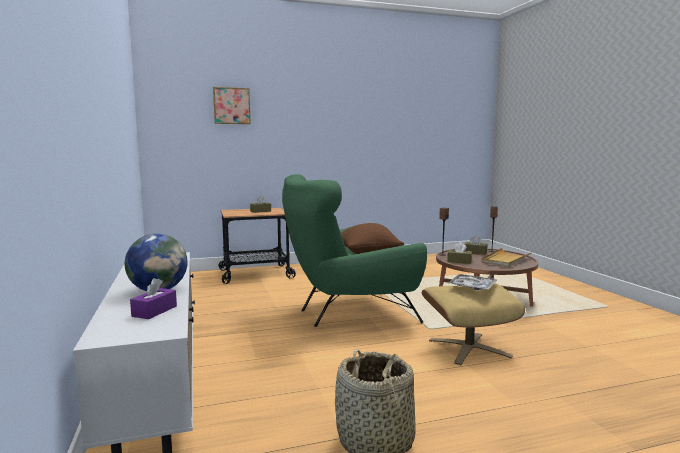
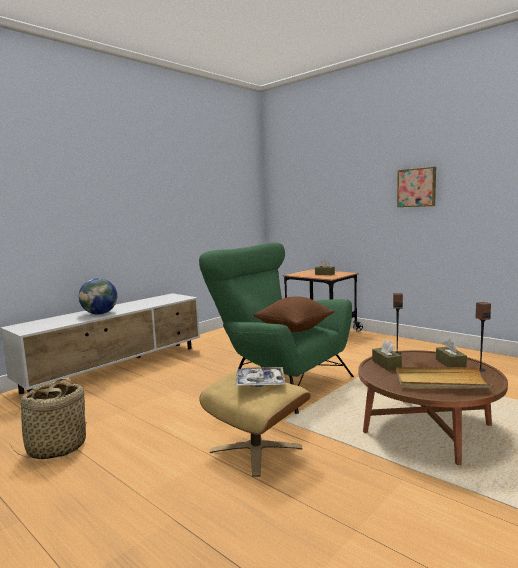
camera: 60 degrees right, 0 degrees up
purple tissue box [130,278,177,319] -> none
picture [213,87,251,124] -> picture moved to [397,167,436,207]

